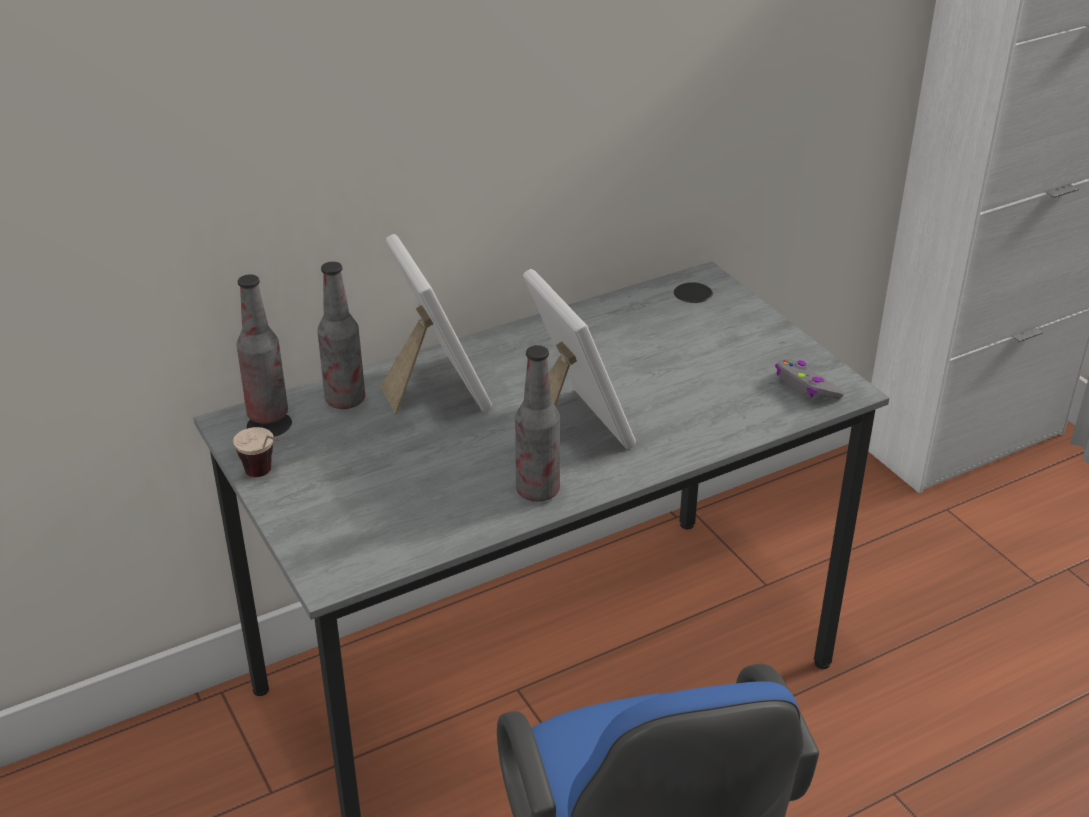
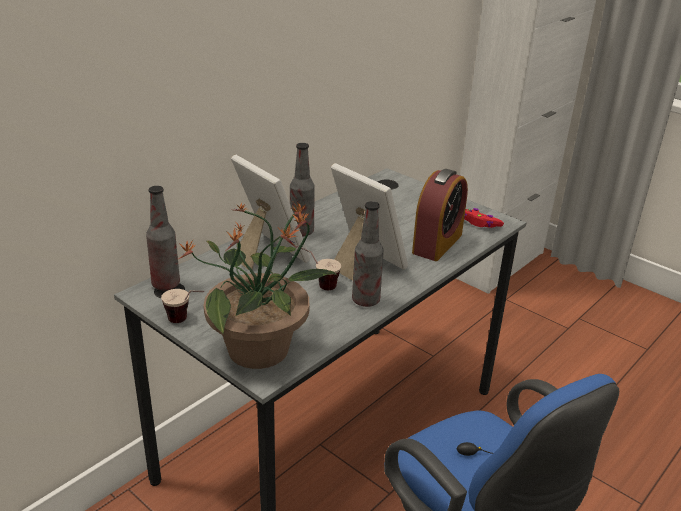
camera: 20 degrees left, 5 degrees down
bottle [317,261,365,409] -> bottle moved to [290,143,315,237]
grey game controller [775,359,844,399] -> red game controller [464,208,504,228]
none -> potted plant [179,202,337,369]
none -> cup [296,245,341,290]
none -> alarm clock [412,169,468,261]

